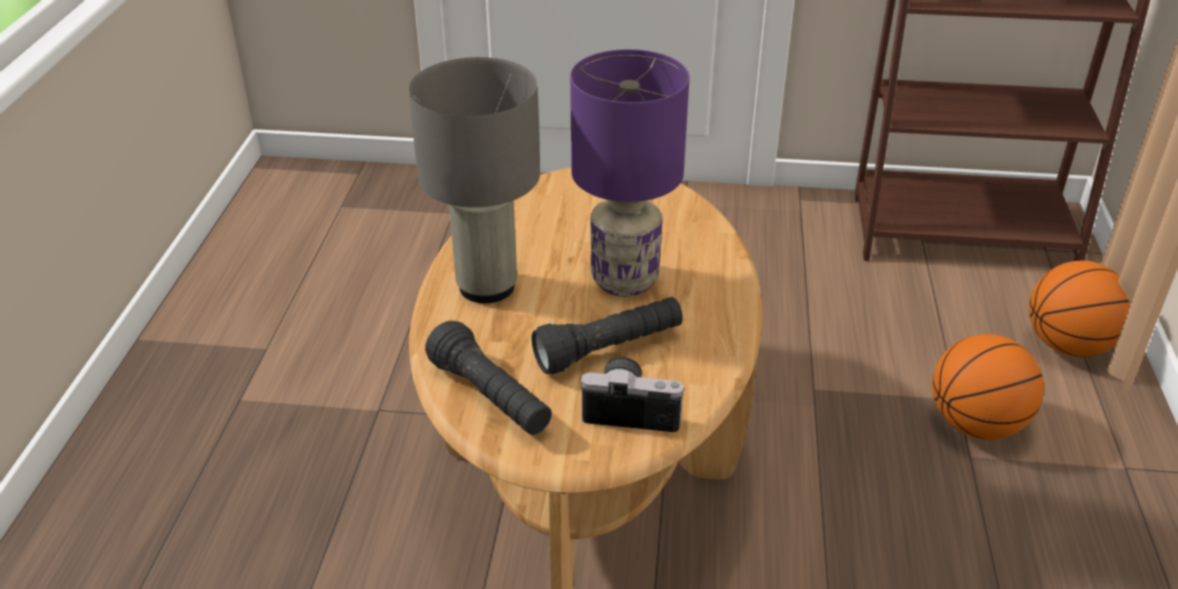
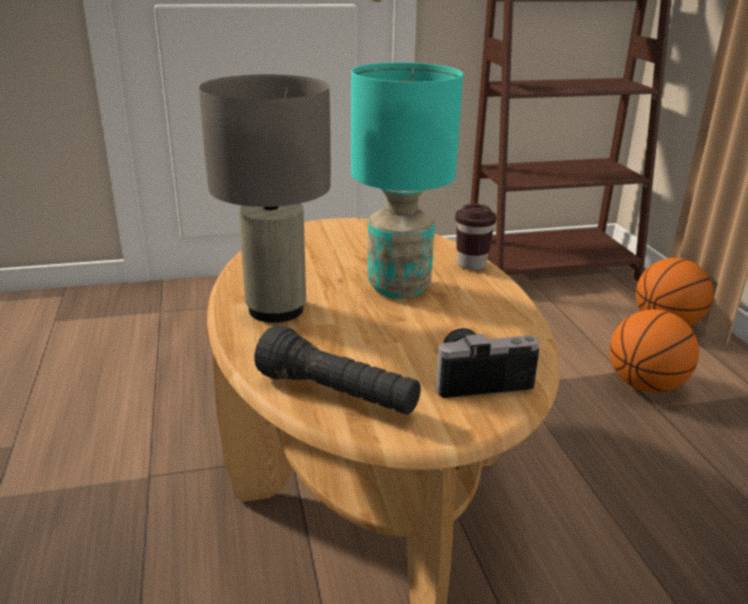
camera: 20 degrees left, 10 degrees down
black flashlight [531,297,683,374] -> none
purple table lamp [570,49,690,297] -> turquoise table lamp [351,63,463,299]
none -> brown cup [455,204,497,270]

